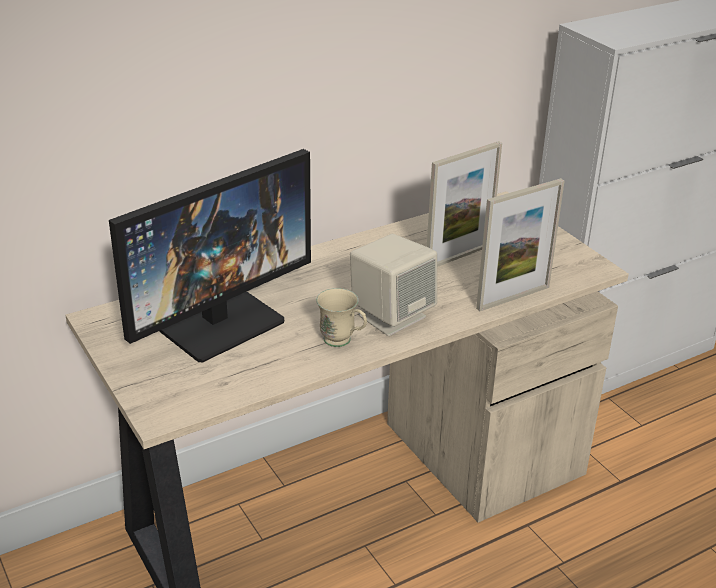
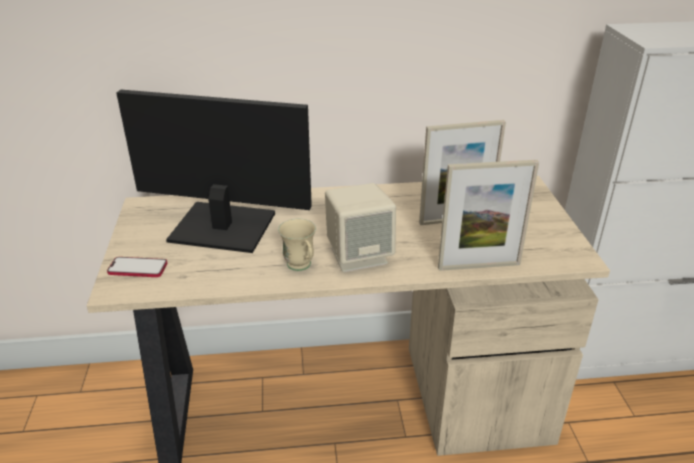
camera: 25 degrees right, 0 degrees up
monitor [109,149,311,362] -> monitor turned 150 degrees counterclockwise [116,90,312,253]
none -> phone [107,257,168,277]

